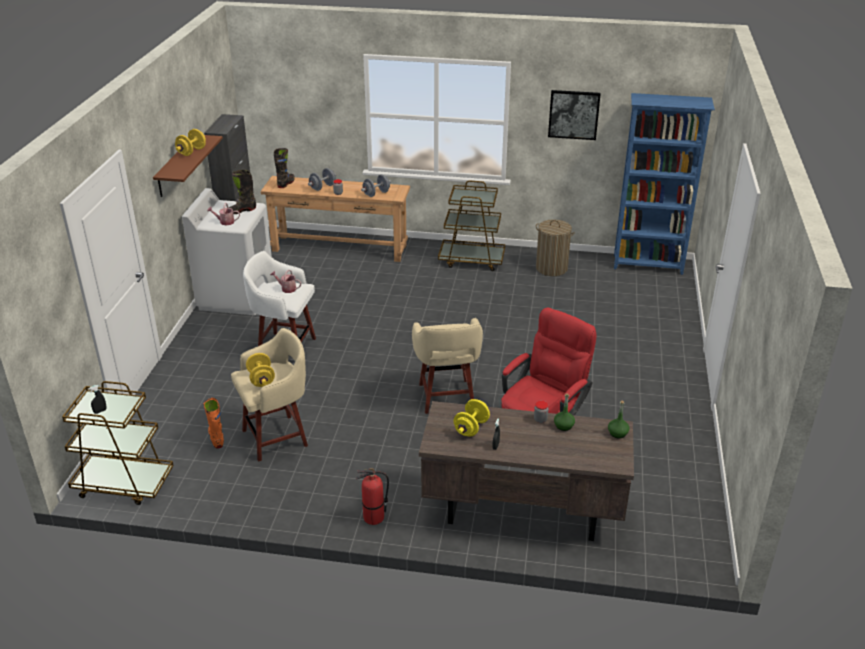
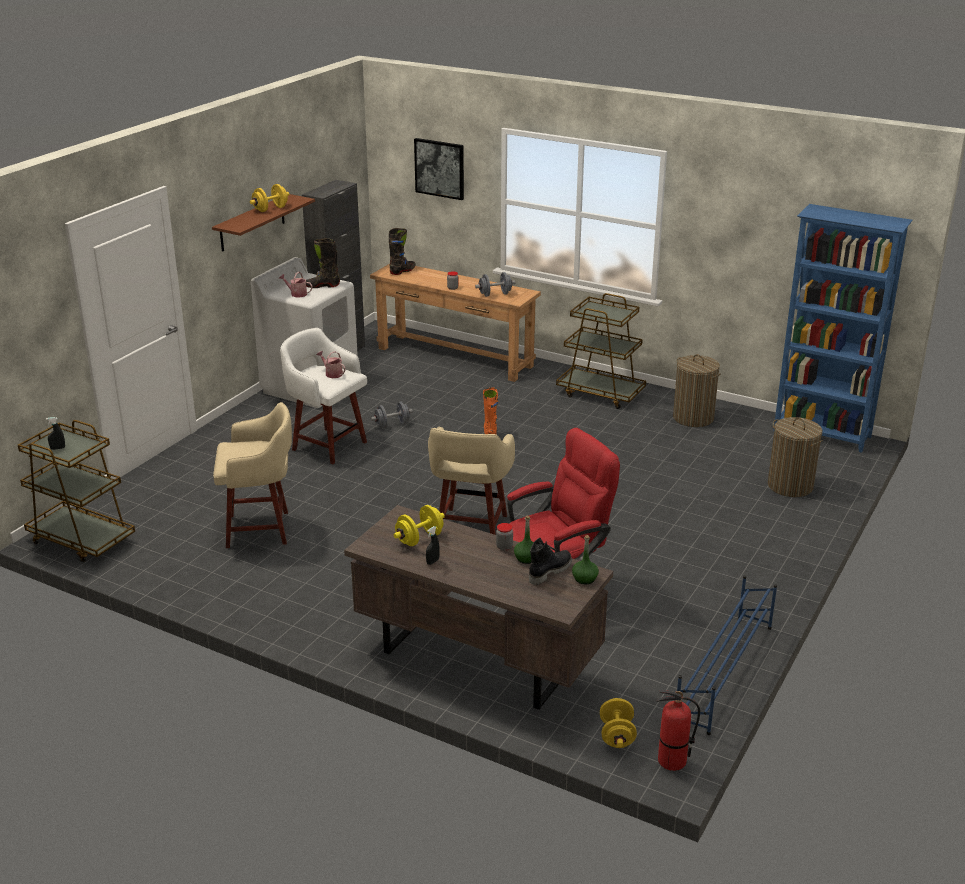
camera: 20 degrees right, 5 degrees down
orange boot [203,398,224,449] -> orange boot moved to [483,388,498,434]
yellow dumbbell [246,353,275,387] -> yellow dumbbell moved to [600,698,637,748]
grey dumbbell [308,168,336,191] -> grey dumbbell moved to [371,401,413,429]
fire extinguisher [356,468,389,525] -> fire extinguisher moved to [657,690,700,771]
picture [548,90,601,140] -> picture moved to [414,138,464,200]
none -> black boot [529,538,572,585]
none -> blue shoe rack [677,575,777,735]
none -> laundry basket [768,417,823,497]

